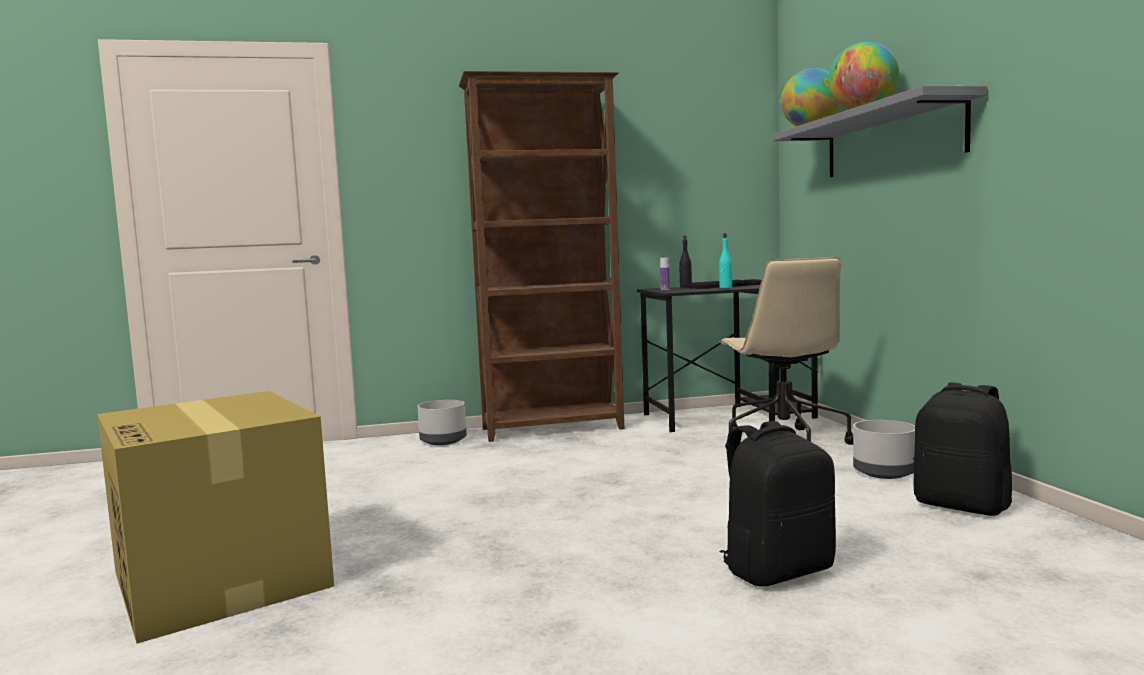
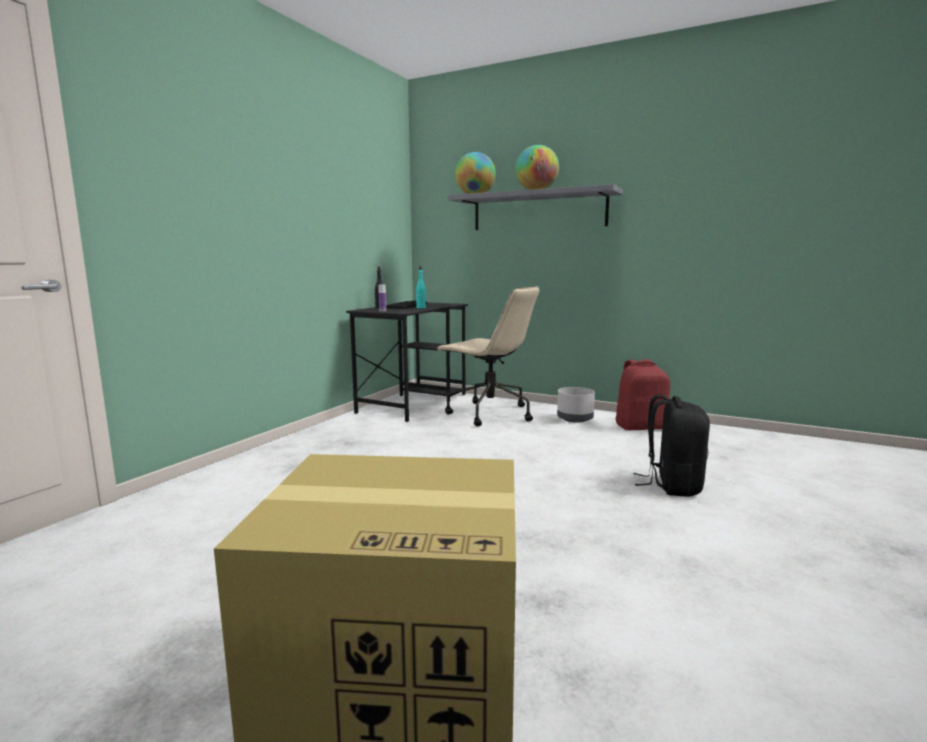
camera: 50 degrees left, 5 degrees up
grey planter [418,400,467,445] -> none
brown bookcase [459,71,625,442] -> none
black backpack [913,382,1012,516] -> red backpack [615,359,670,430]

